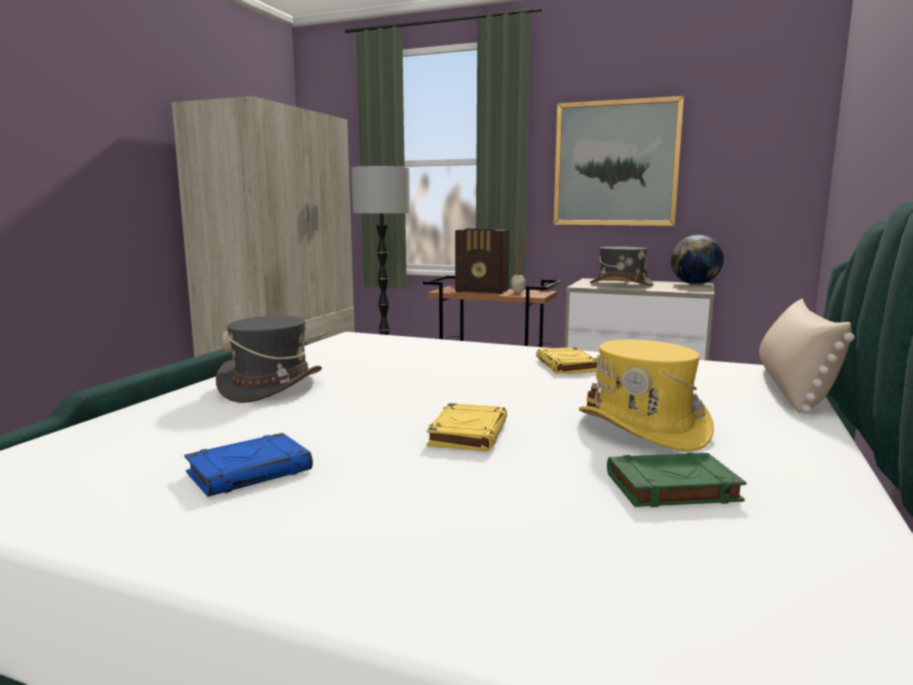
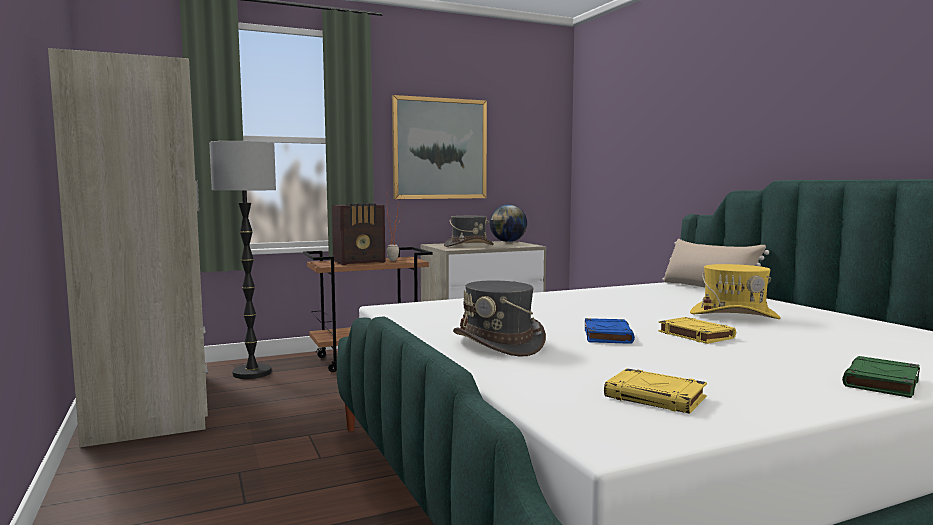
camera: 45 degrees left, 5 degrees down
blue book [184,433,313,497] -> blue book moved to [585,318,635,344]
yellow book [536,347,597,374] -> yellow book moved to [604,368,707,414]
green book [607,452,747,507] -> green book moved to [842,356,920,398]

